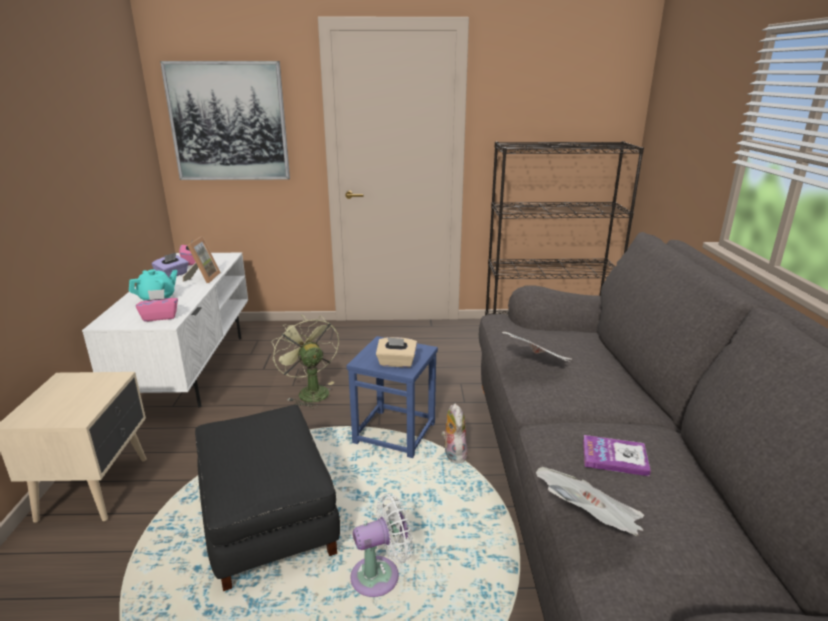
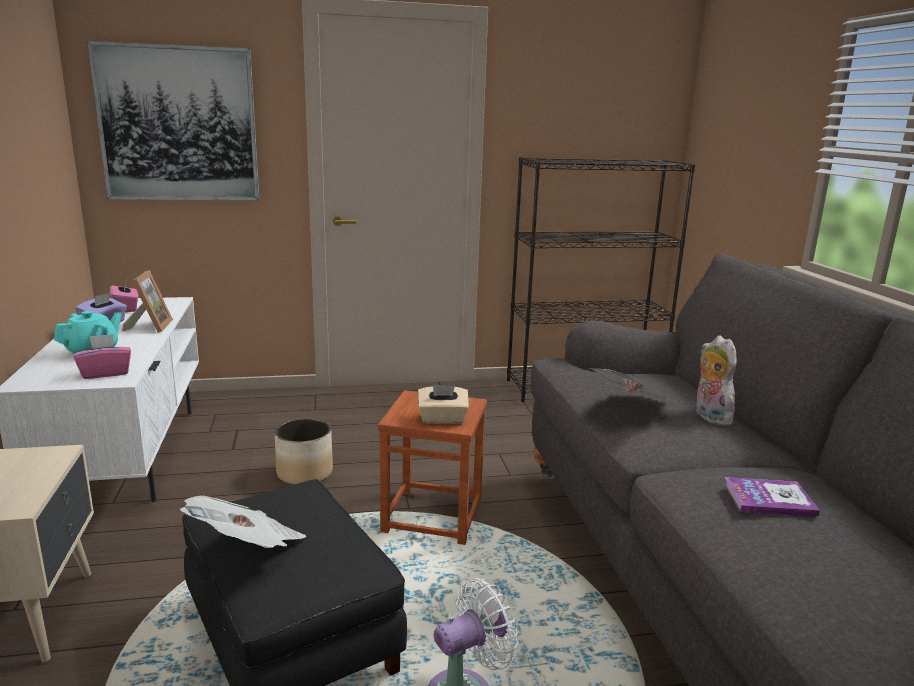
camera: 10 degrees left, 5 degrees down
green fan [271,315,339,408] -> planter [275,418,333,485]
blue stool [346,336,438,458] -> brown stool [378,390,487,545]
plush toy [441,404,468,463] -> plush toy moved to [696,335,737,426]
newspaper [536,467,644,536] -> newspaper moved to [179,496,306,548]

